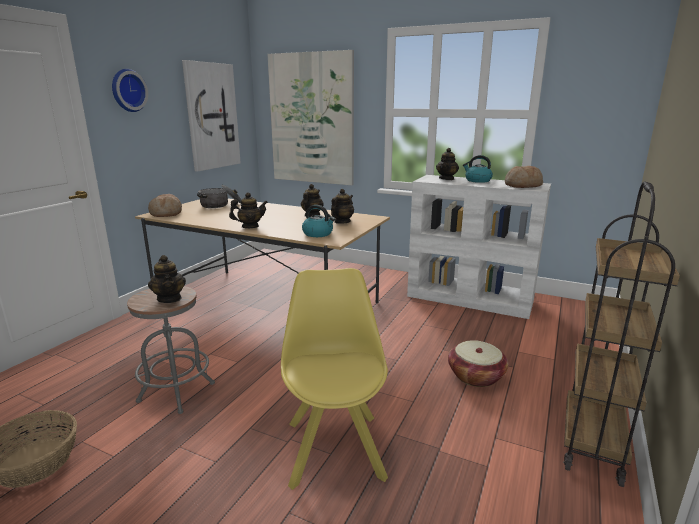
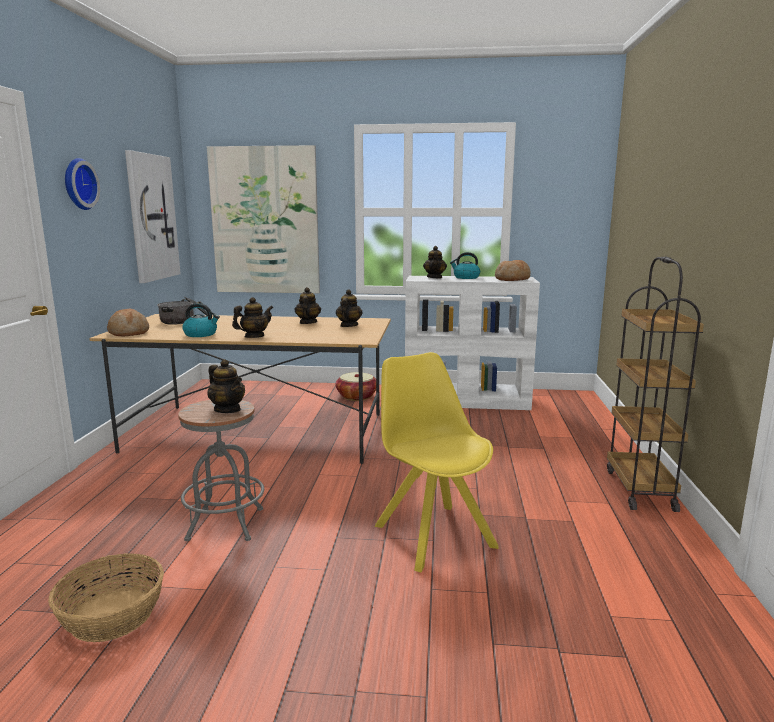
camera: 20 degrees left, 5 degrees down
kettle [302,205,335,237] -> kettle moved to [182,303,220,337]
basket [448,340,509,387] -> basket moved to [335,372,376,401]

